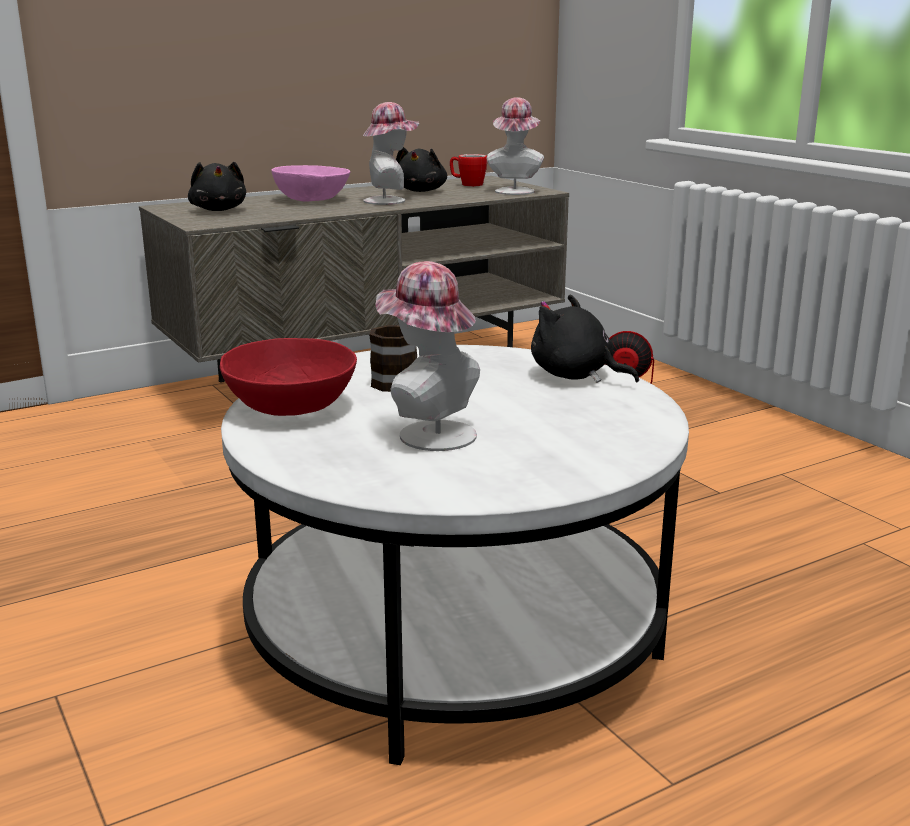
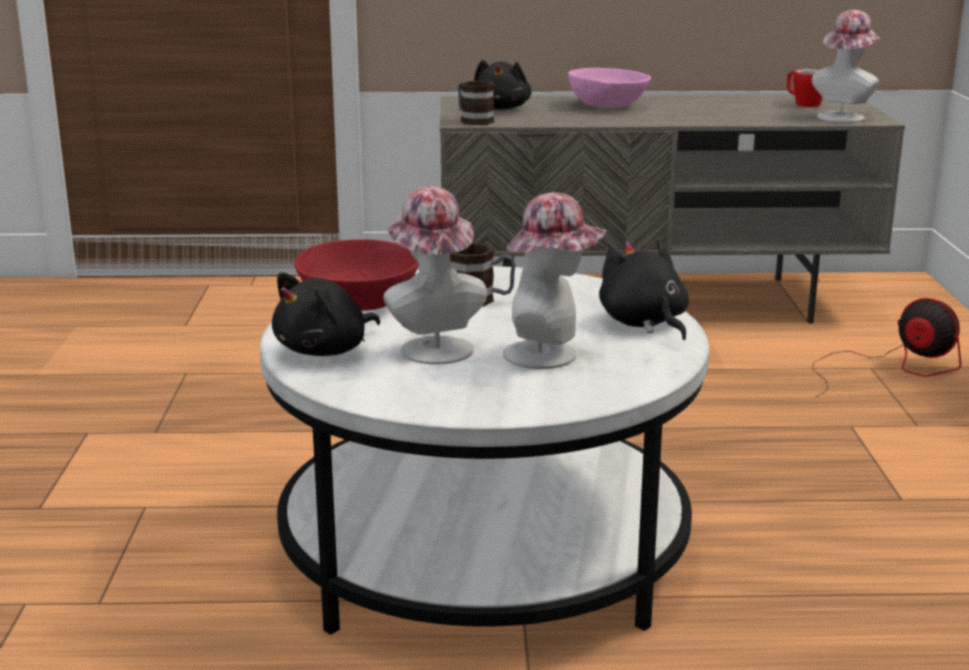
camera: 30 degrees right, 0 degrees up
hat [363,102,419,205] -> hat moved to [503,192,607,369]
black plush toy [396,147,447,192] -> black plush toy moved to [272,272,380,356]
none -> mug [458,81,494,125]

